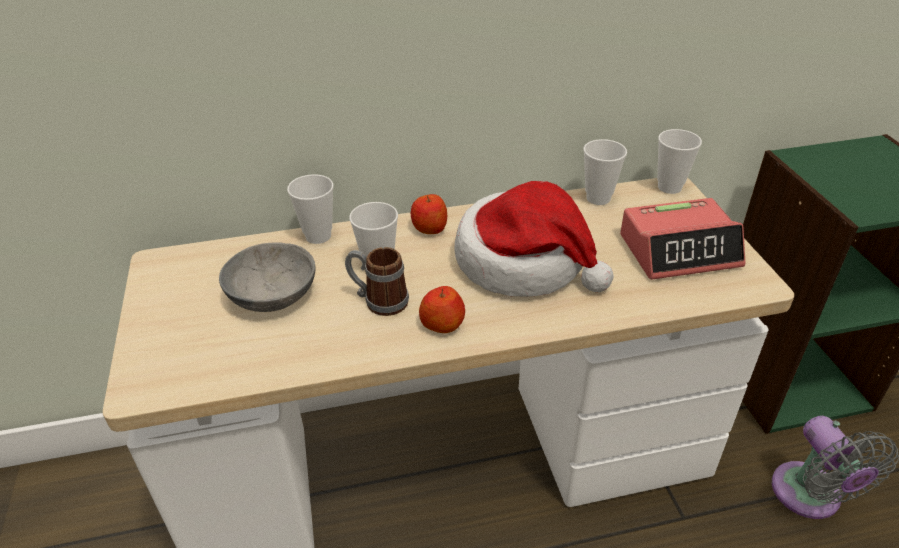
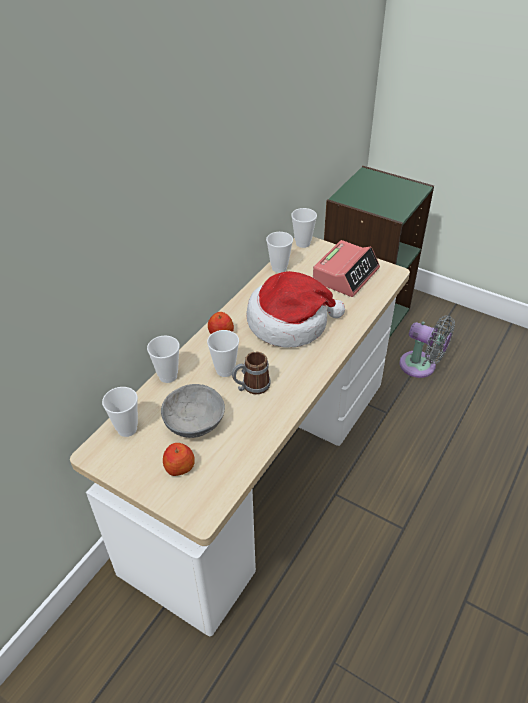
camera: 45 degrees left, 5 degrees up
apple [419,286,465,333] -> apple moved to [163,443,195,476]
none -> cup [102,387,138,437]

